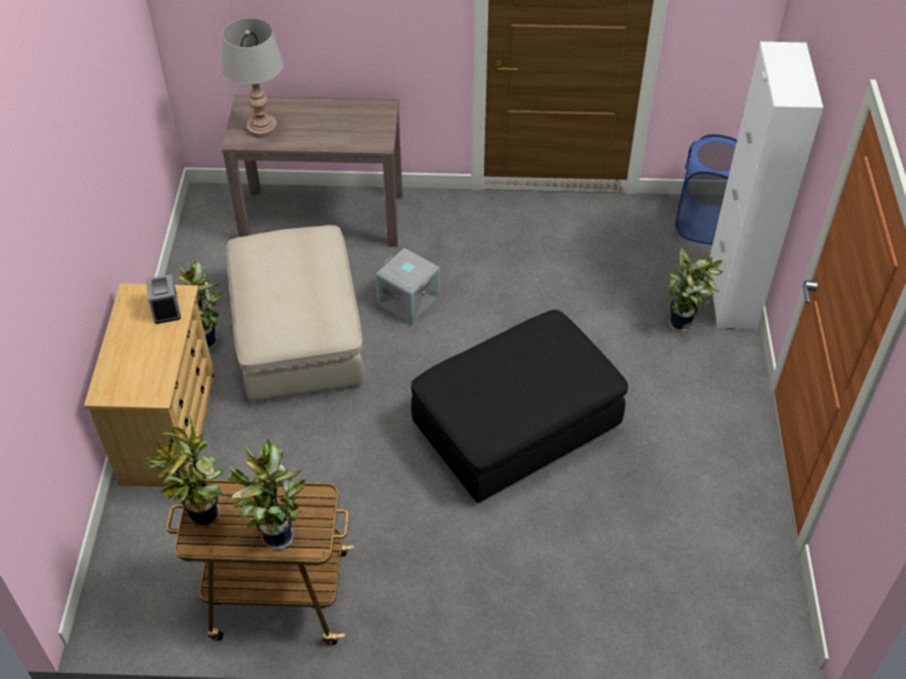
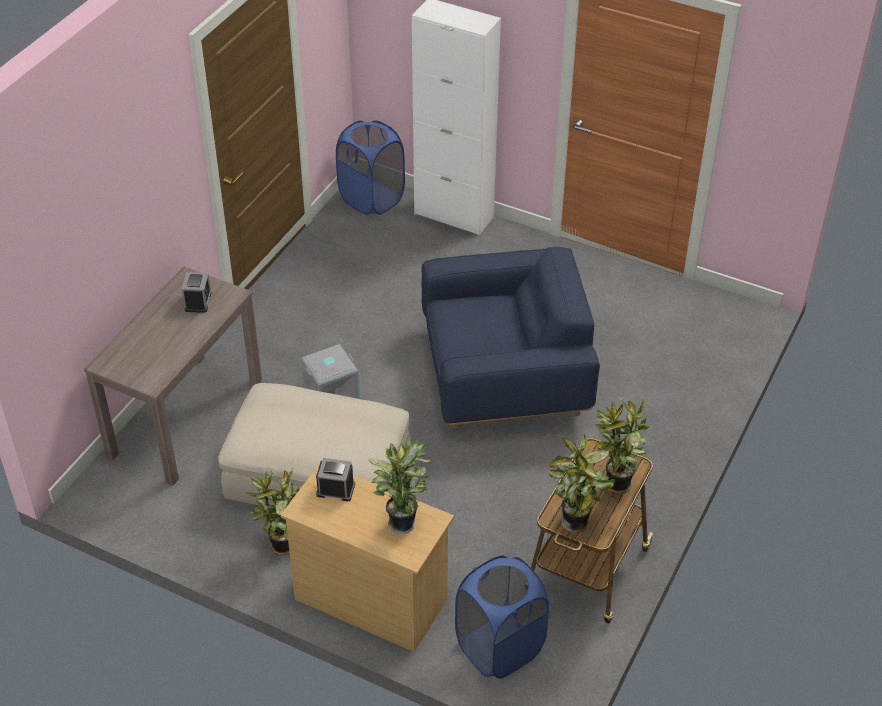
camera: 65 degrees left, 5 degrees down
grey table lamp [222,18,283,138] -> none
black ottoman [411,310,628,503] -> blue armchair [422,247,600,428]
potted plant [668,248,723,332] -> potted plant moved to [368,436,434,534]
none -> alarm clock [182,272,212,313]
none -> blue laundry basket [455,555,549,679]

